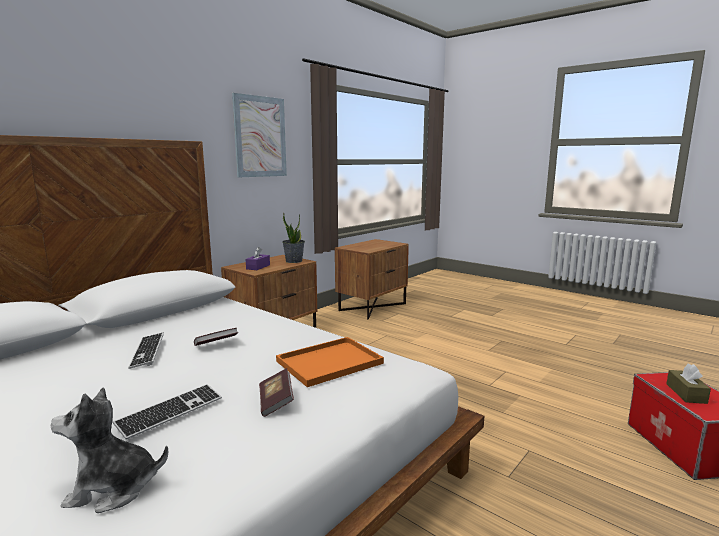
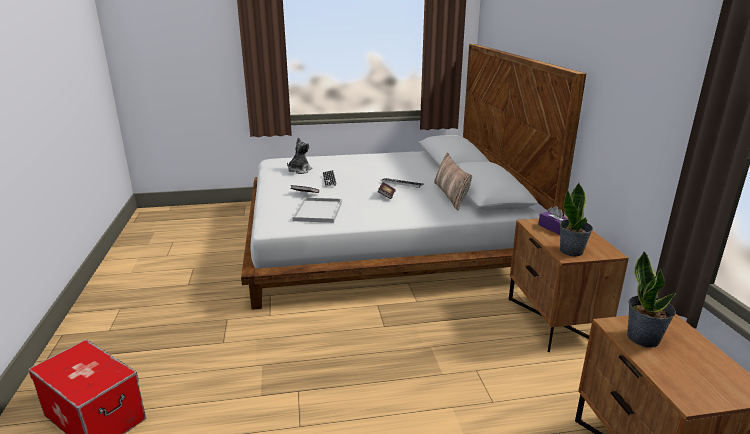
camera: 130 degrees right, 10 degrees up
picture [232,93,287,177] -> none
orange tray [276,337,384,387] -> white tray [292,197,342,223]
brown tissue box [666,363,711,404] -> none
none -> pillow [434,152,472,210]
none -> potted plant [627,252,677,348]

